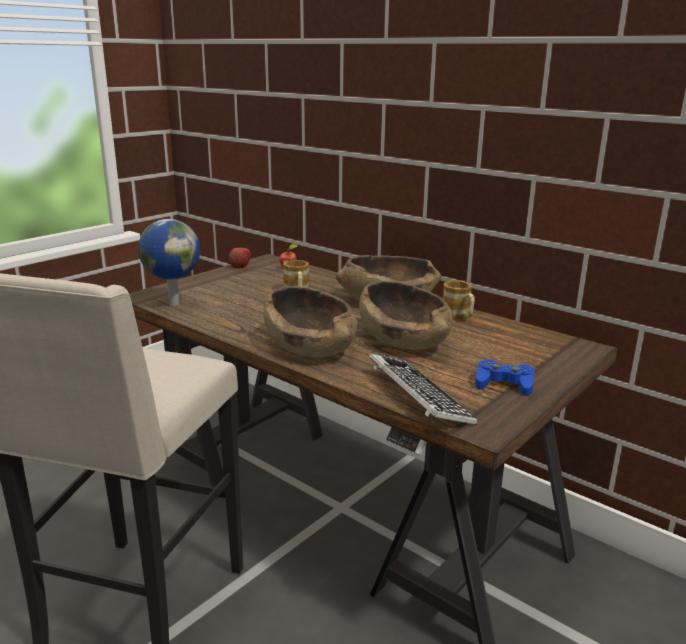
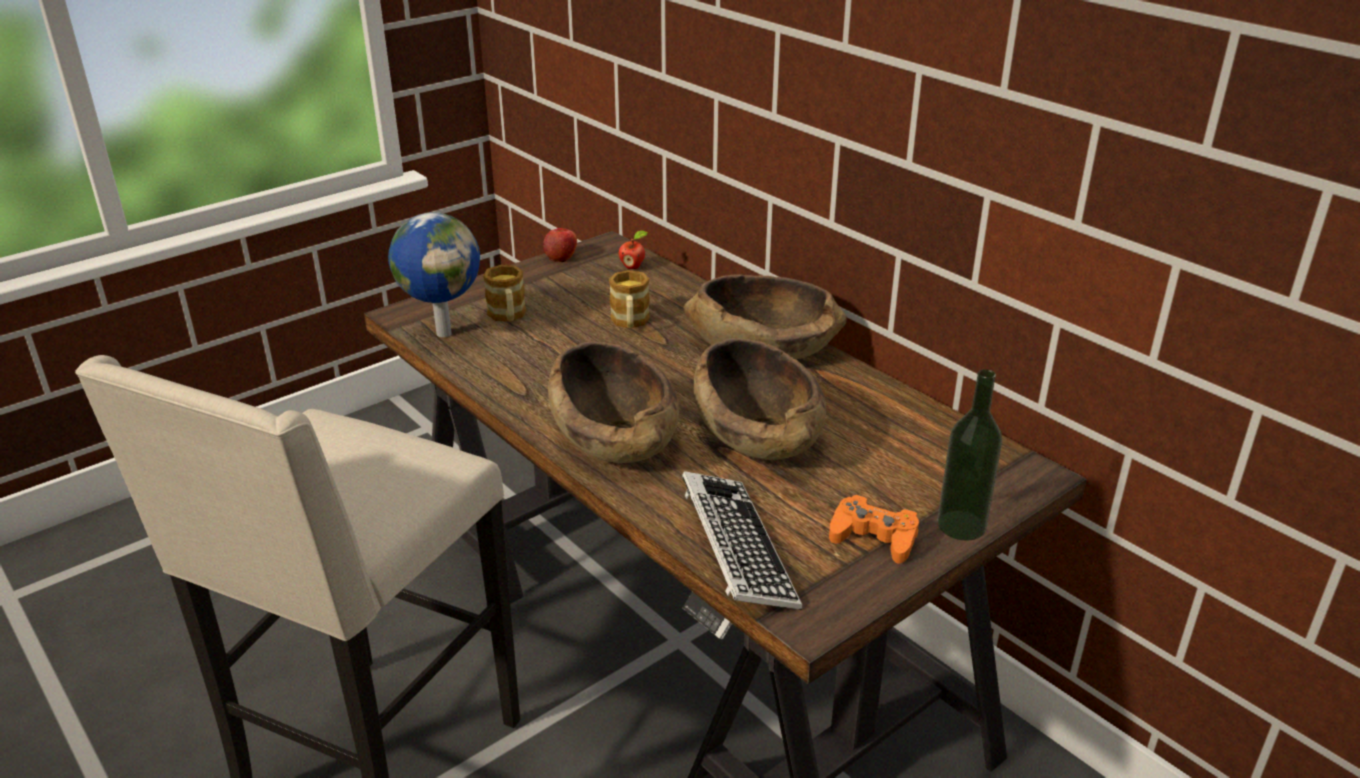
camera: 10 degrees right, 10 degrees up
mug [443,281,475,320] -> mug moved to [483,265,526,322]
blue game controller [475,359,534,396] -> orange game controller [829,495,919,564]
none -> bottle [937,369,1002,541]

